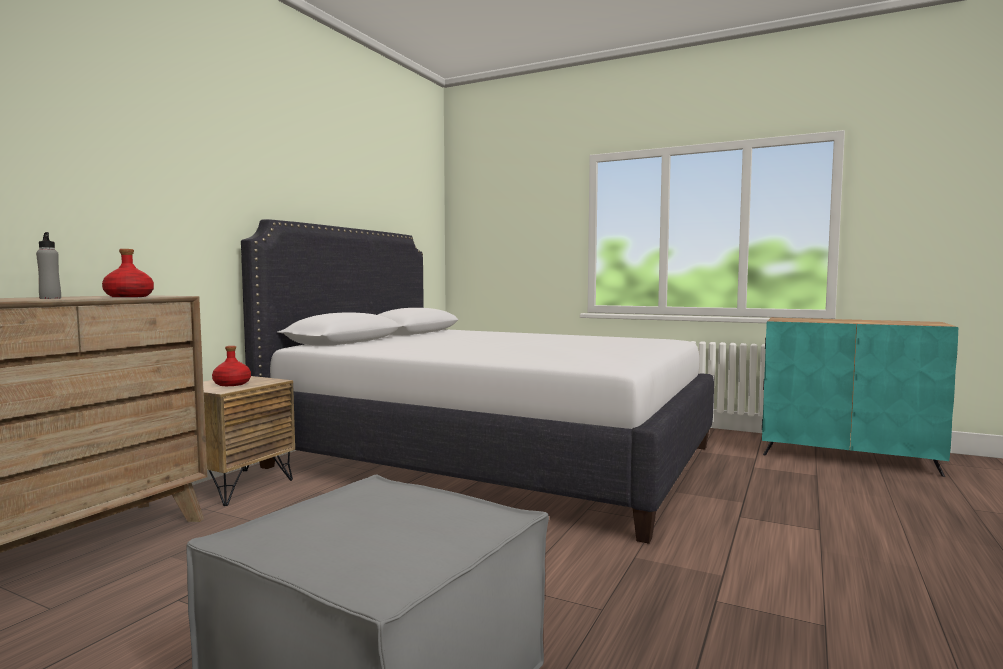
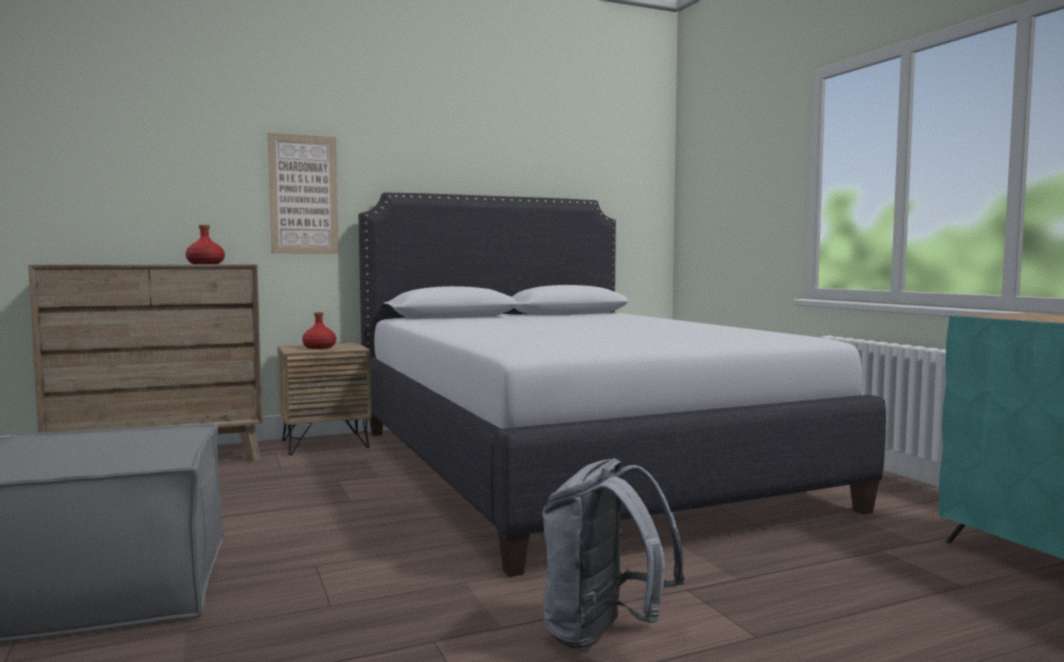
camera: 40 degrees right, 0 degrees up
grey bottle [36,232,61,299] -> none
none -> picture [267,133,339,254]
none -> grey backpack [542,458,686,649]

